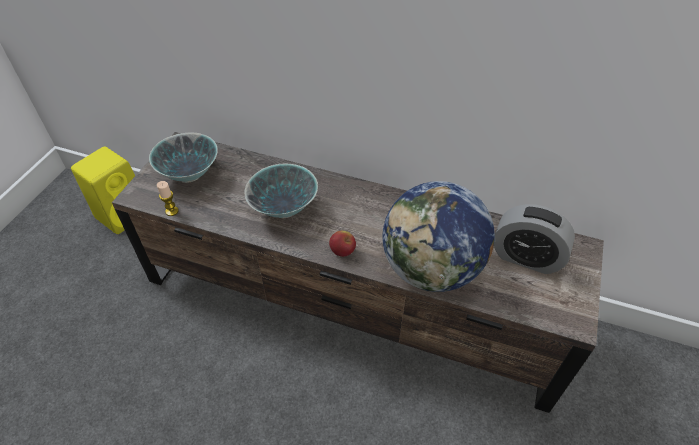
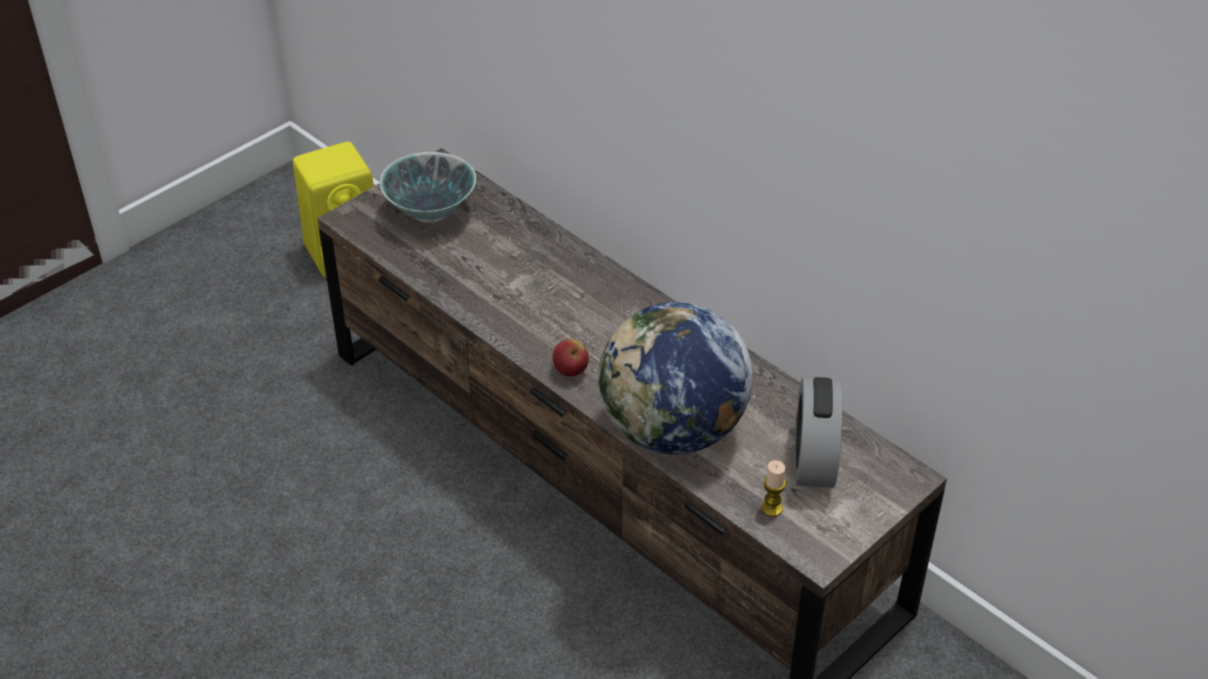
camera: 25 degrees right, 5 degrees down
candle [157,181,179,216] -> candle moved to [761,460,786,517]
bowl [244,164,318,218] -> none
alarm clock [494,204,575,274] -> alarm clock turned 45 degrees clockwise [795,377,843,488]

